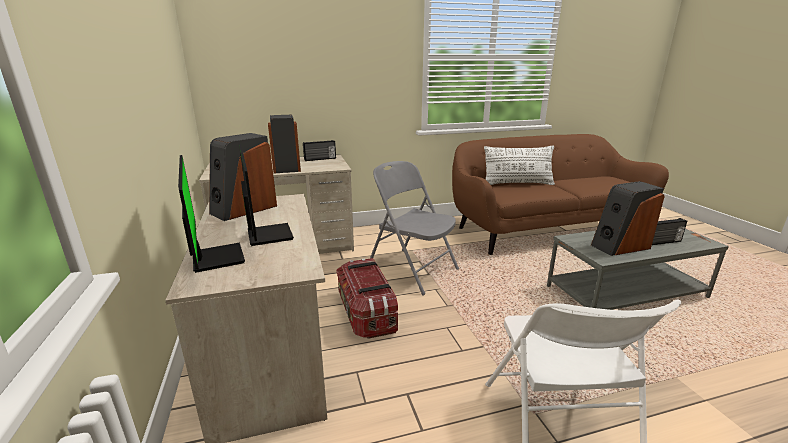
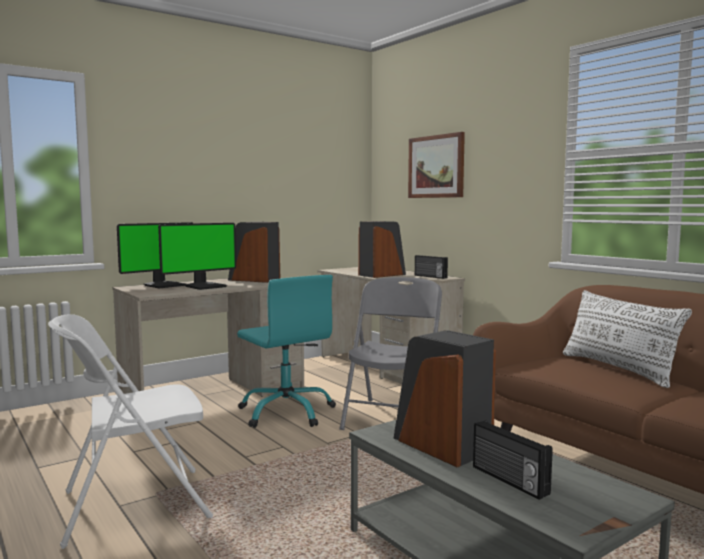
camera: 70 degrees right, 15 degrees down
storage box [336,258,398,339] -> turquoise office chair [237,275,336,428]
none -> picture [408,132,465,198]

